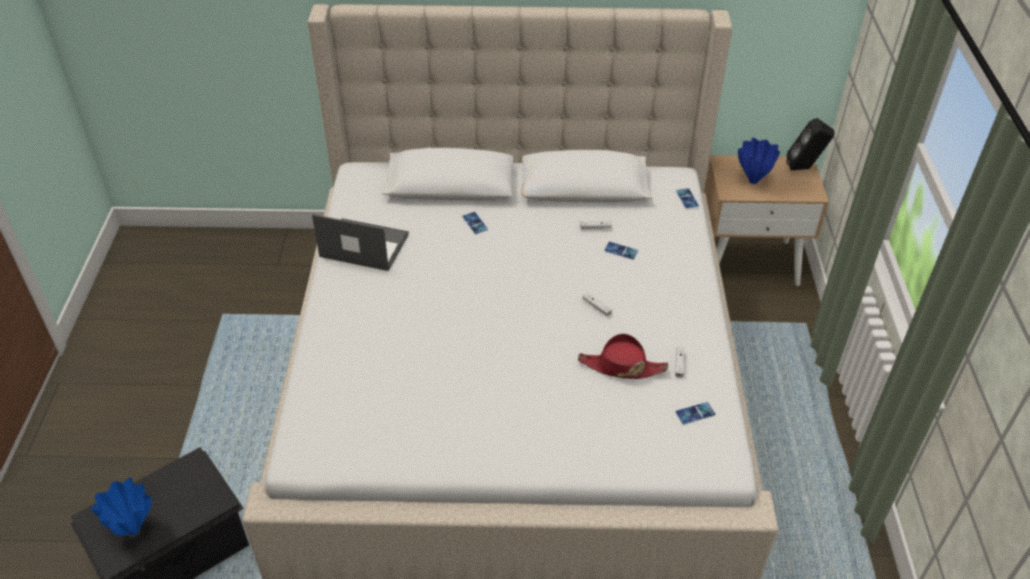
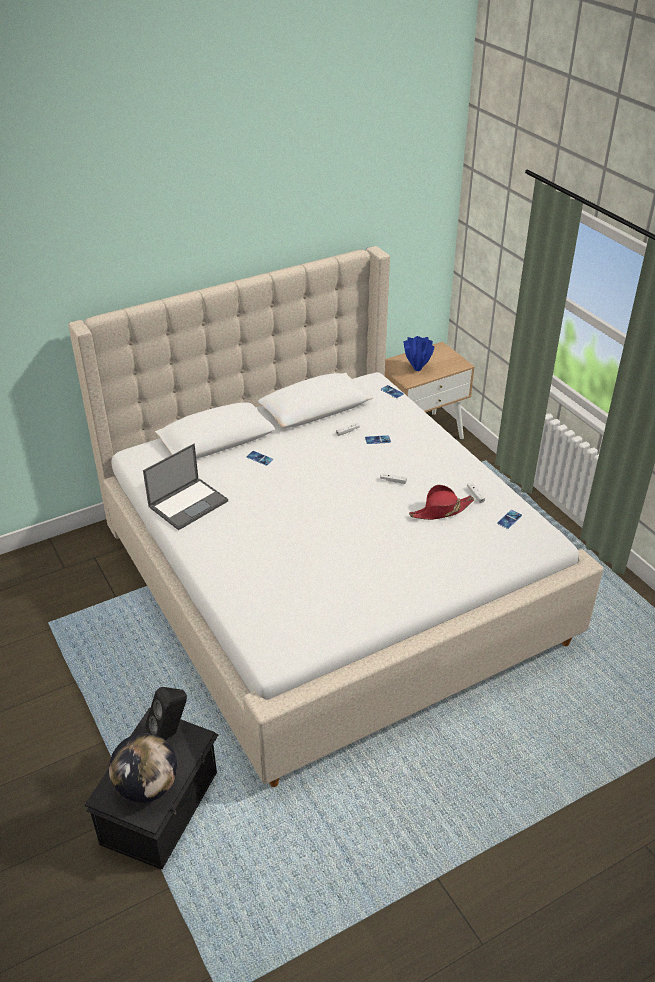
camera: 30 degrees left, 5 degrees down
blue vase [91,478,152,535] -> globe [109,733,177,803]
laptop [312,214,409,271] -> laptop turned 150 degrees clockwise [143,444,228,530]
black speaker [786,118,835,170] -> black speaker moved to [145,687,187,740]

